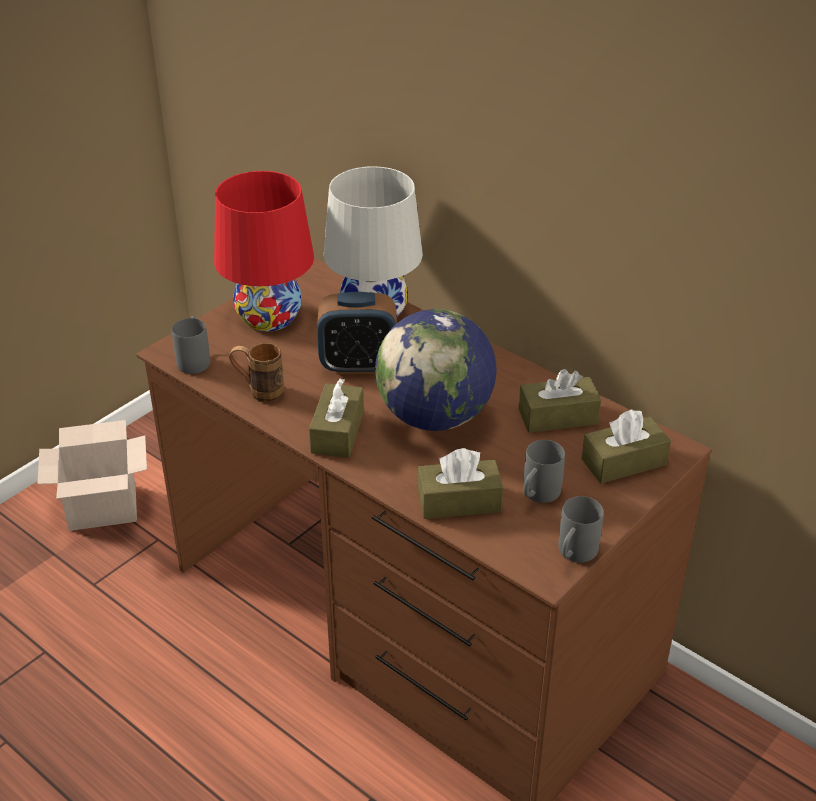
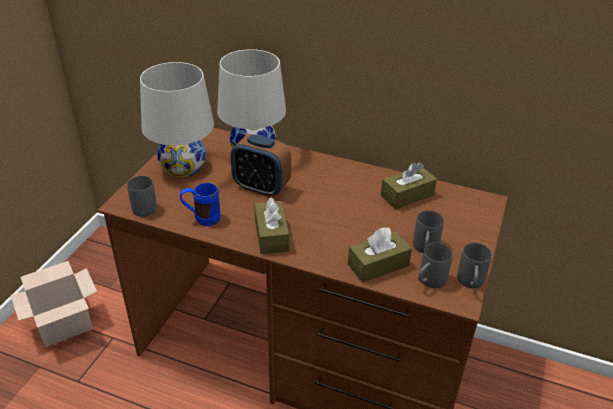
camera: 20 degrees left, 0 degrees up
red table lamp [214,171,314,331] -> white table lamp [140,62,214,177]
brown mug [229,343,284,403] -> blue mug [180,183,220,226]
alarm clock [317,292,397,374] -> alarm clock turned 45 degrees clockwise [230,134,291,197]
globe [375,309,496,431] -> none
brown tissue box [582,410,671,484] -> none
none -> grey mug [418,243,453,288]

